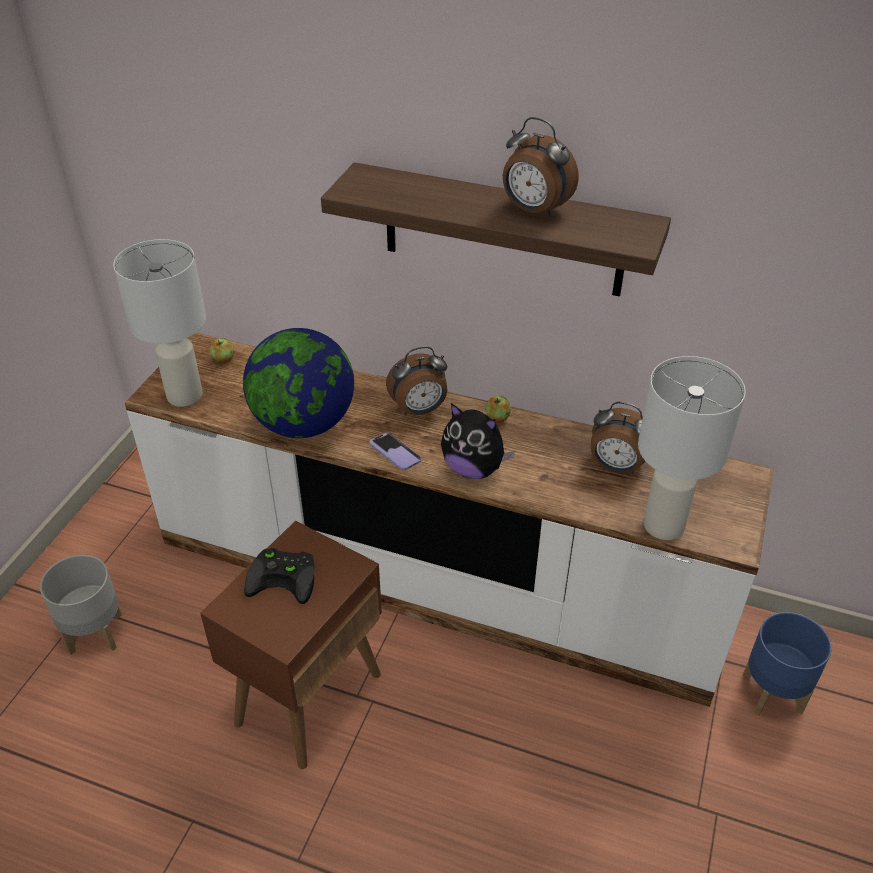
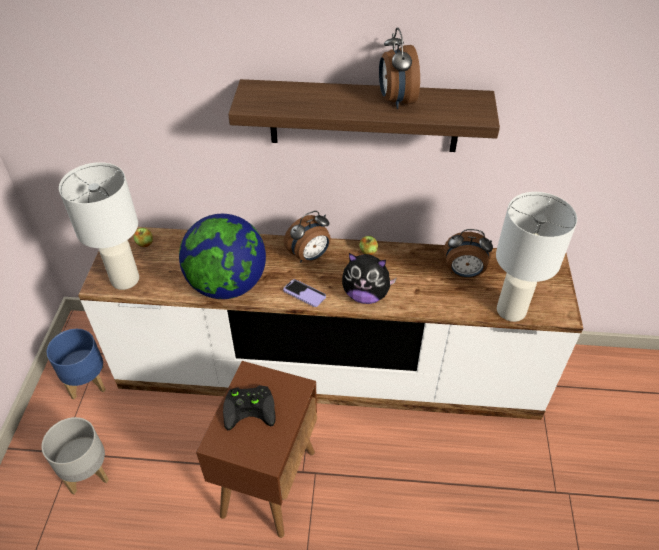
camera: 15 degrees left, 5 degrees up
alarm clock [503,117,578,218] -> alarm clock turned 60 degrees clockwise [379,27,420,109]
blue planter [743,612,832,715] -> blue planter moved to [47,329,106,399]

